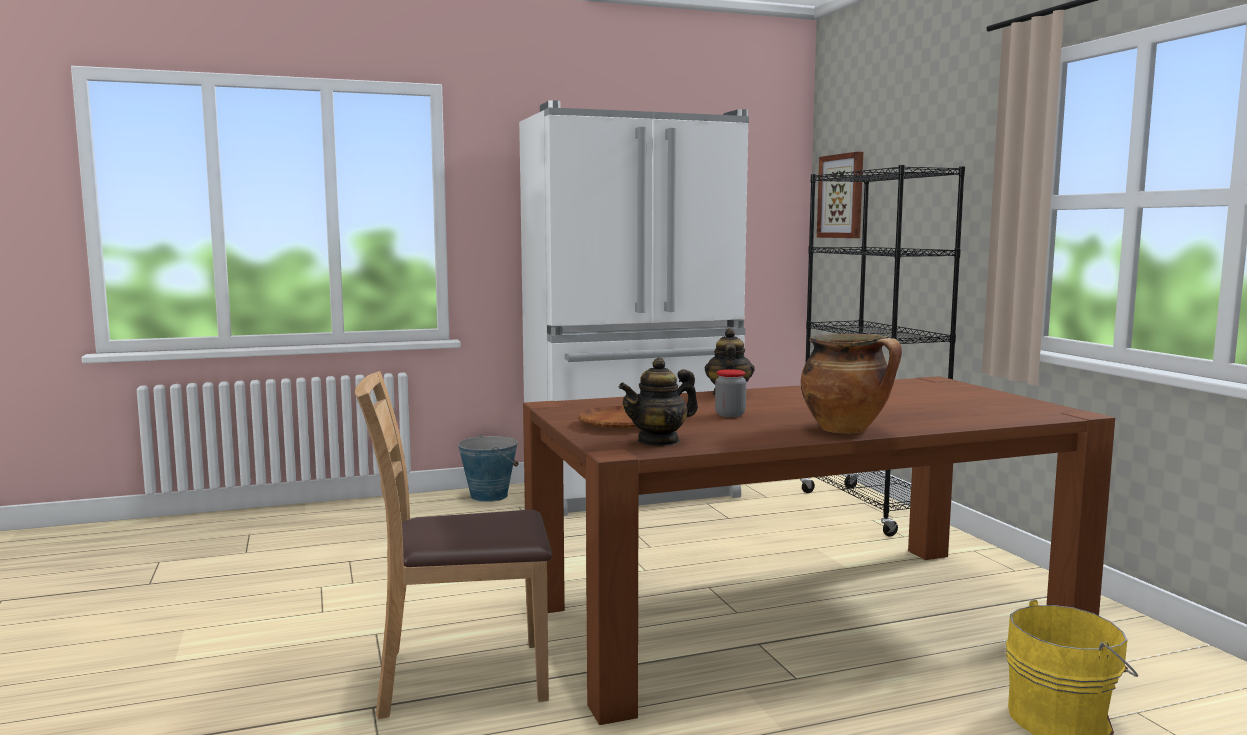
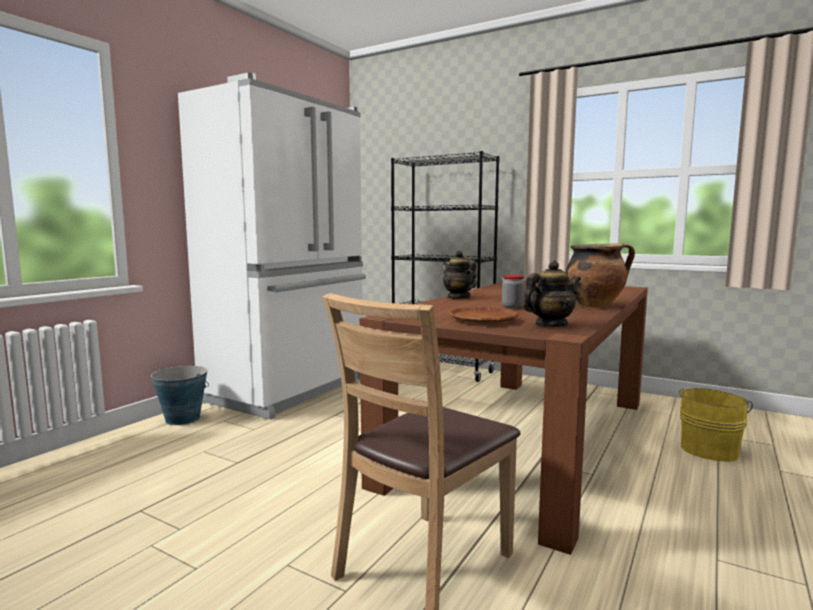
camera: 40 degrees left, 0 degrees up
teapot [619,357,698,446] -> teapot turned 135 degrees counterclockwise [522,261,581,327]
picture [817,152,863,238] -> none

